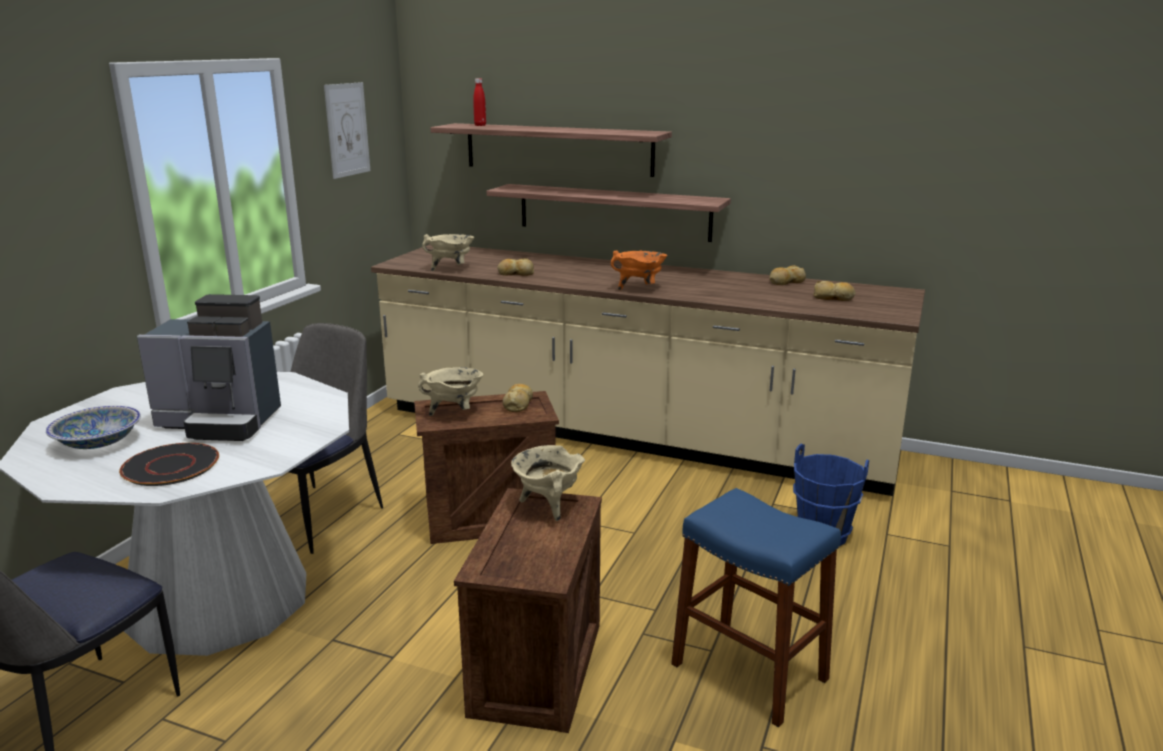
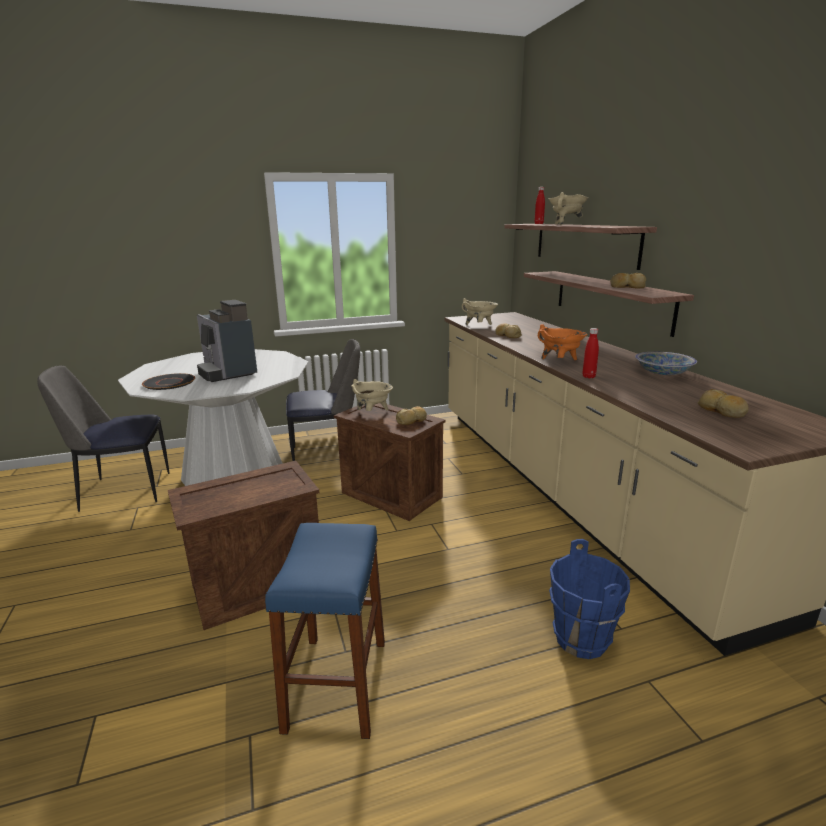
camera: 50 degrees right, 0 degrees up
bowl [46,406,141,449] -> bowl moved to [635,352,697,375]
picture [324,82,370,179] -> none
beige cooking pot [511,445,585,521] -> beige cooking pot moved to [549,192,588,225]
bread [770,265,806,285] -> bread moved to [610,273,646,288]
none -> red bottle [583,328,599,378]

